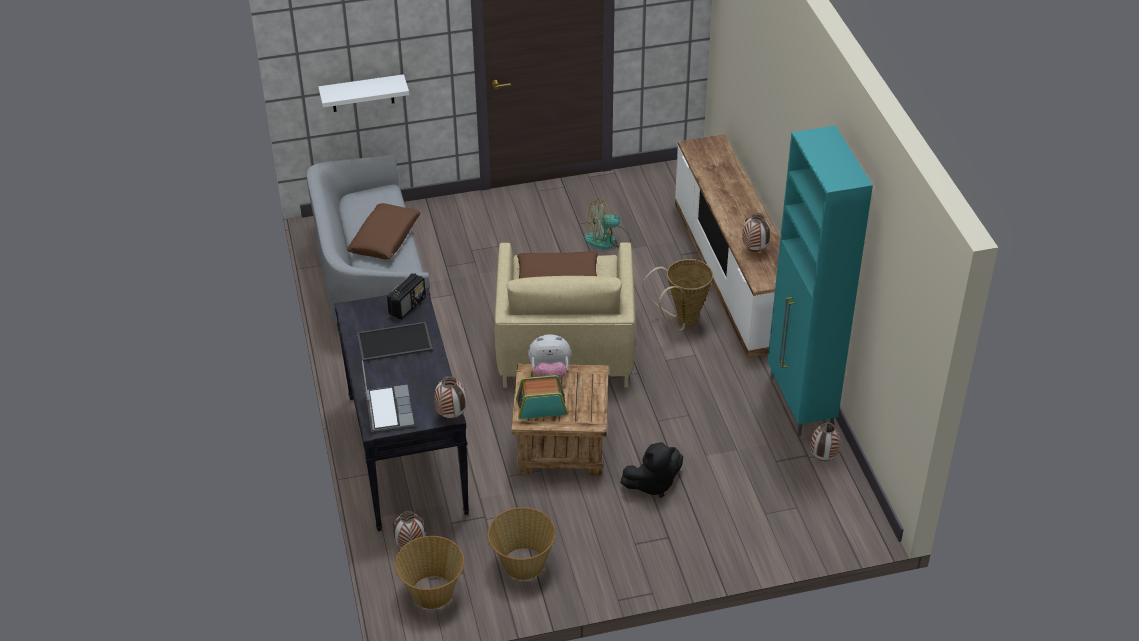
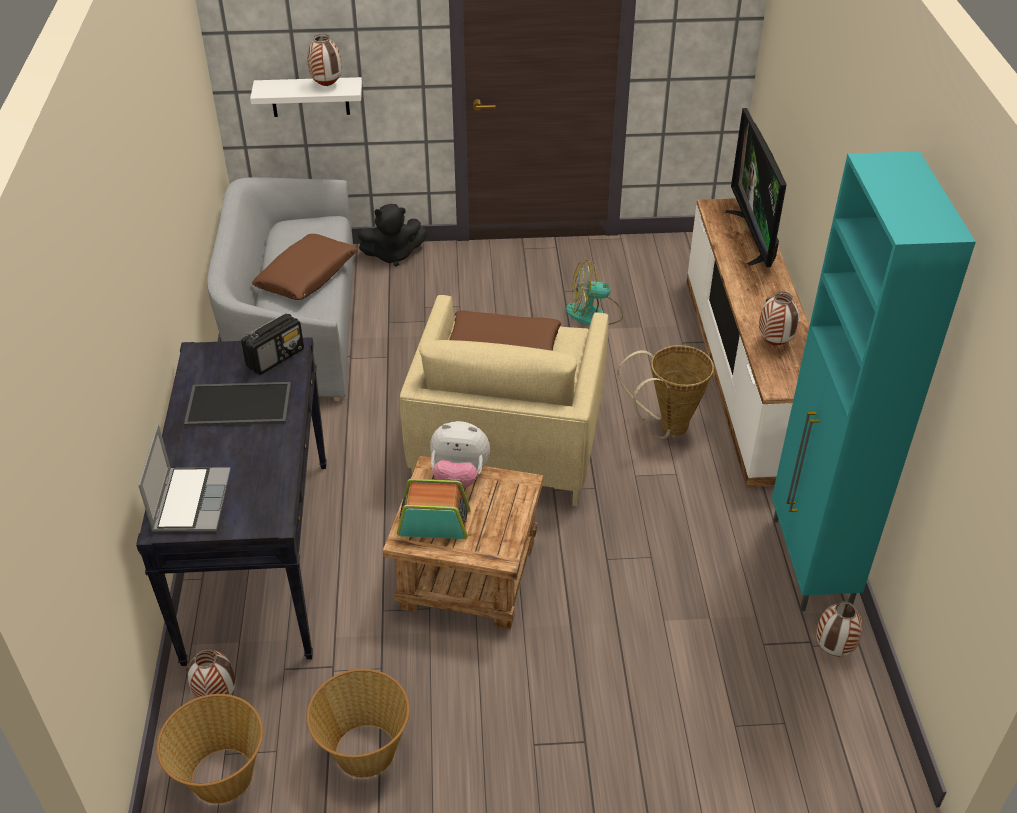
camera: 10 degrees right, 0 degrees up
vase [434,376,467,419] -> vase moved to [307,34,342,86]
black plush toy [620,442,683,498] -> black plush toy moved to [358,204,427,266]
none -> television [725,108,787,267]

